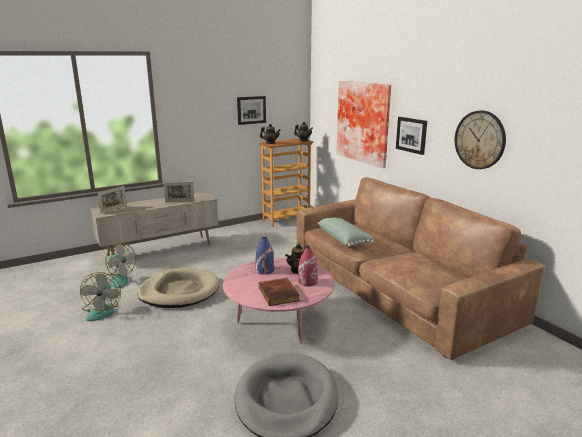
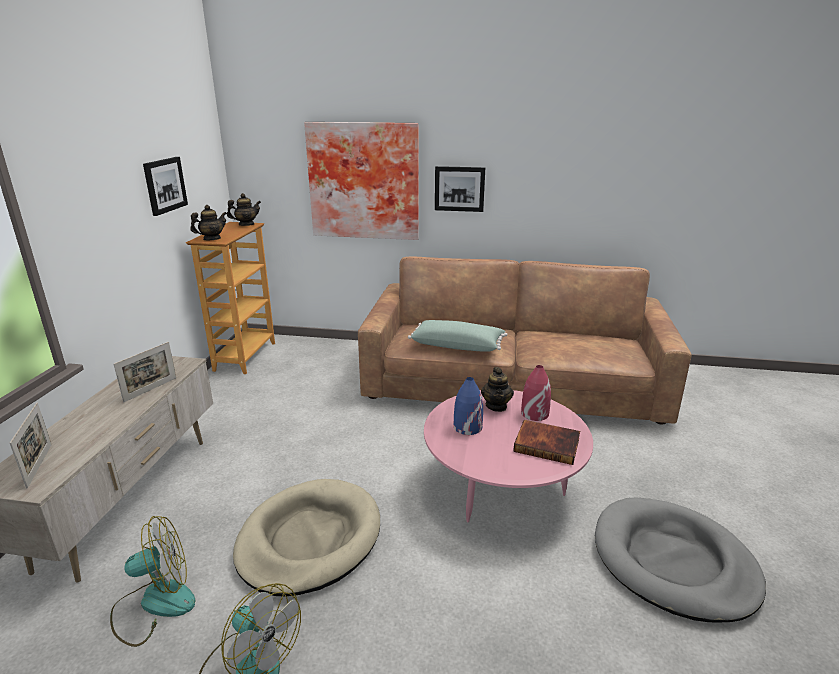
camera: 50 degrees left, 5 degrees up
wall clock [455,111,506,169] -> none

